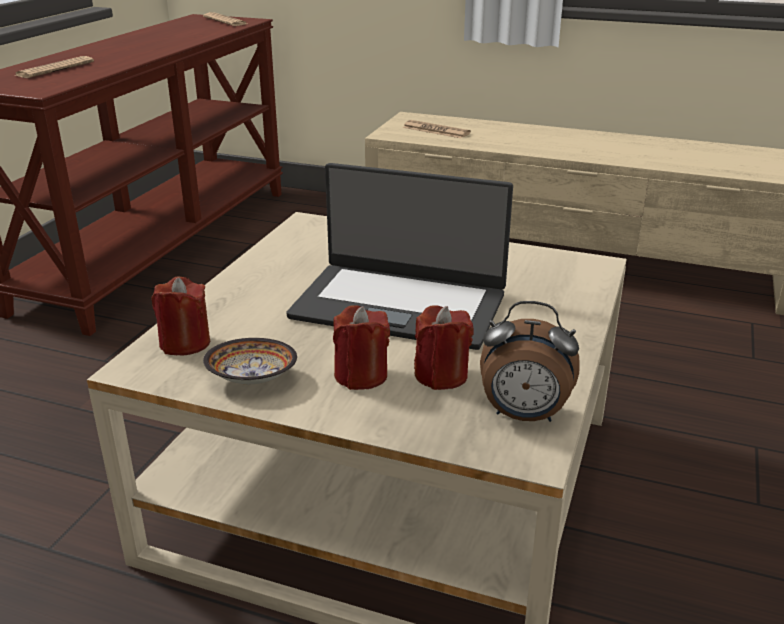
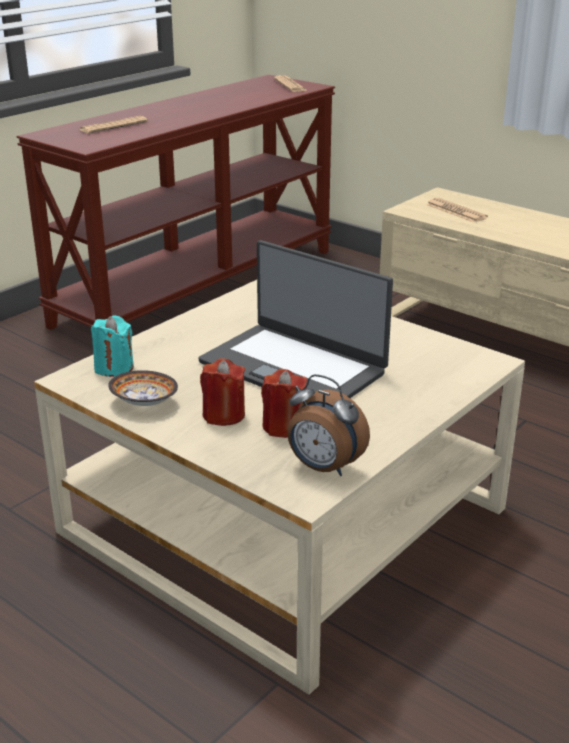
camera: 20 degrees right, 0 degrees up
red candle [151,277,210,356] -> turquoise candle [91,315,134,377]

